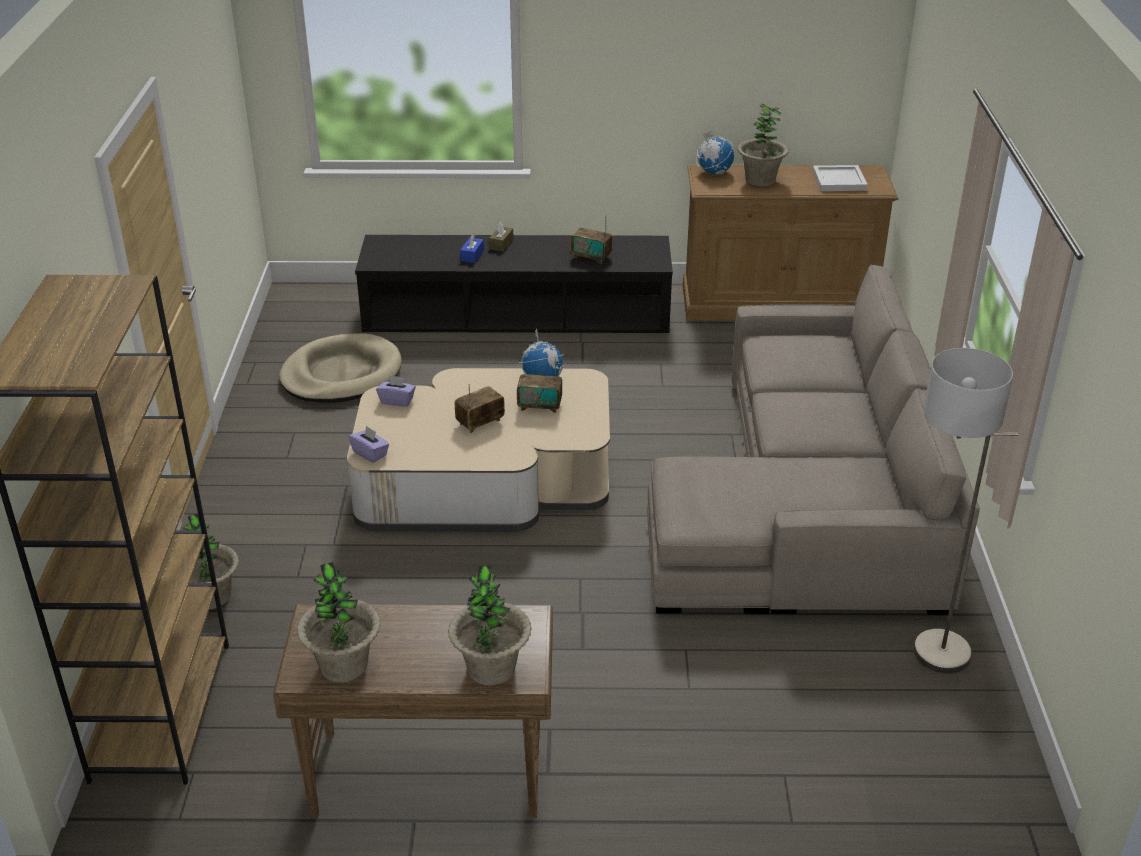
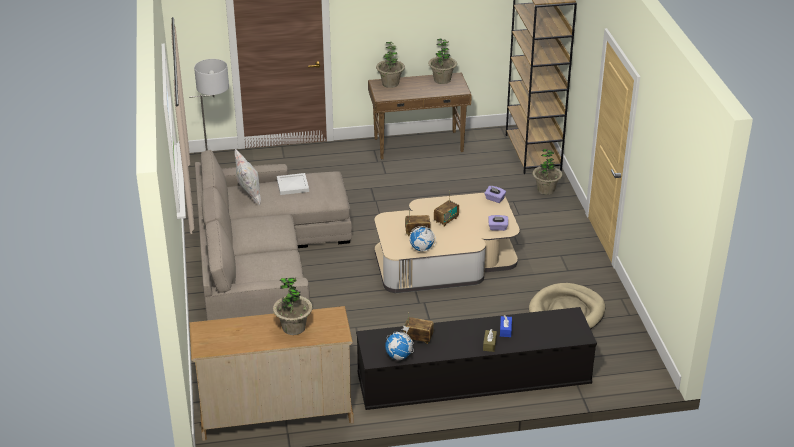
camera: 170 degrees right, 0 degrees up
globe [696,131,734,175] -> globe moved to [385,326,414,360]
white tray [813,165,868,191] -> white tray moved to [277,173,309,195]
none -> white pillow [235,149,261,205]

